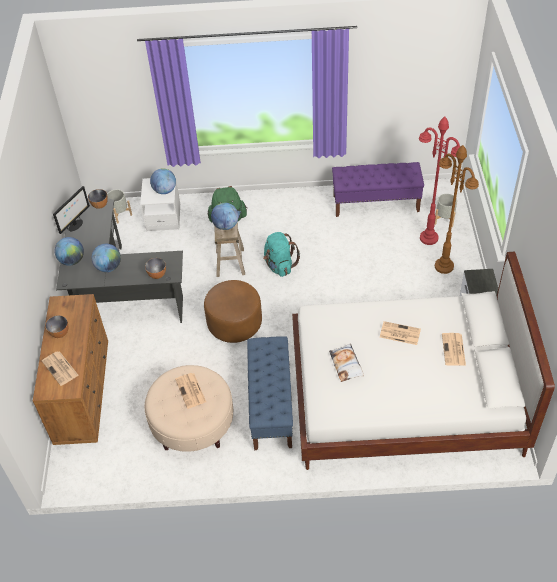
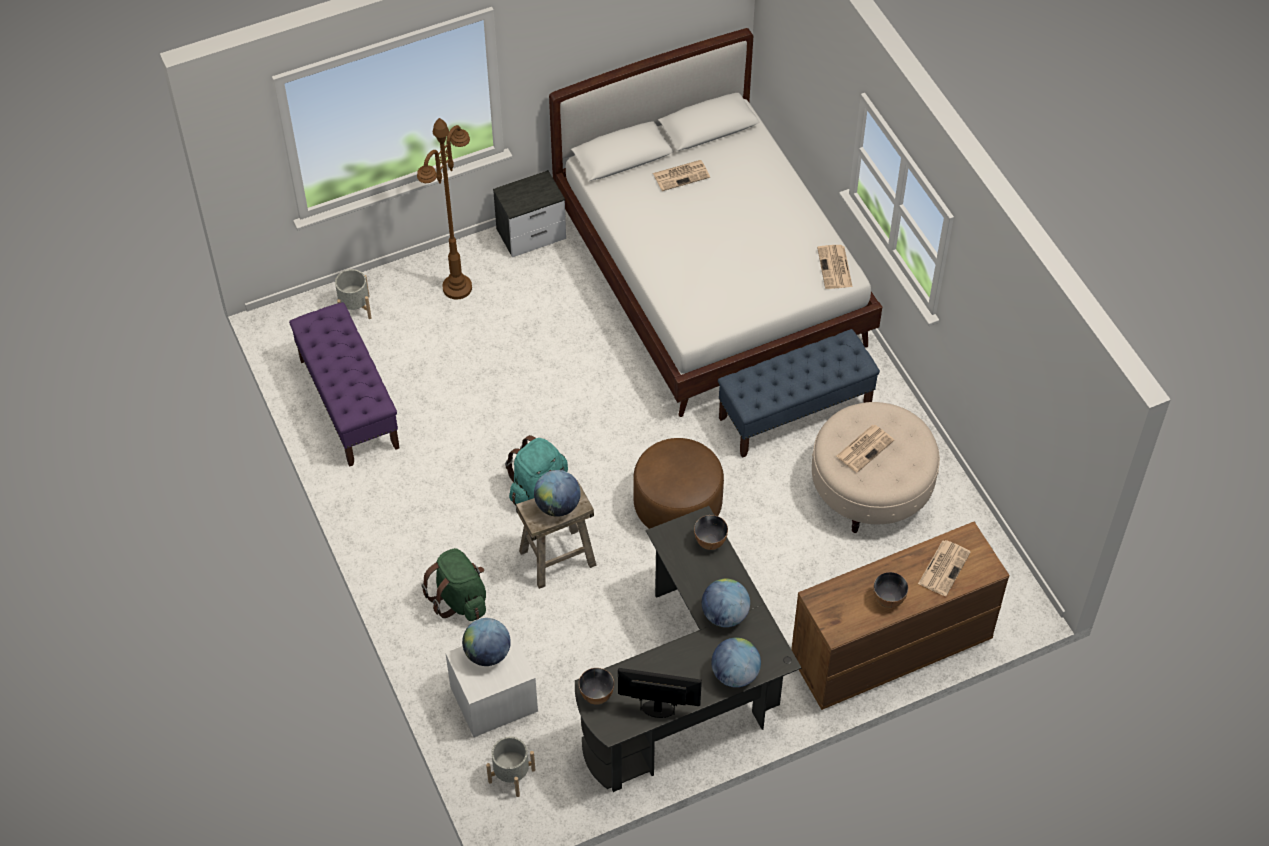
camera: 115 degrees left, 5 degrees up
pillow [329,344,364,382] -> none
newspaper [380,321,421,345] -> newspaper moved to [817,245,853,289]
red floor lamp [419,116,460,245] -> none

